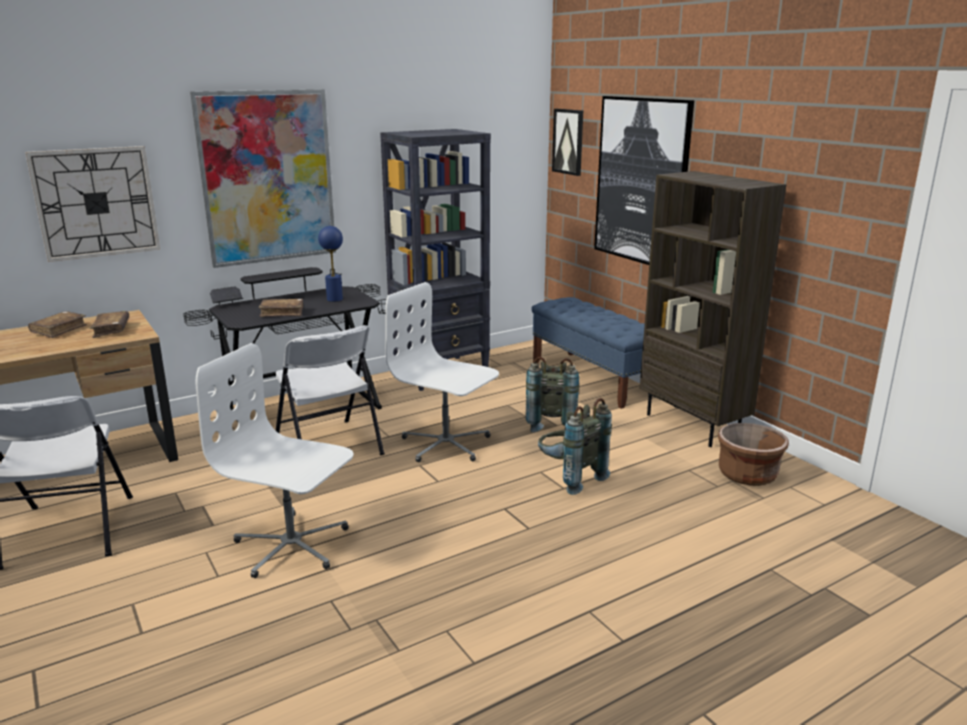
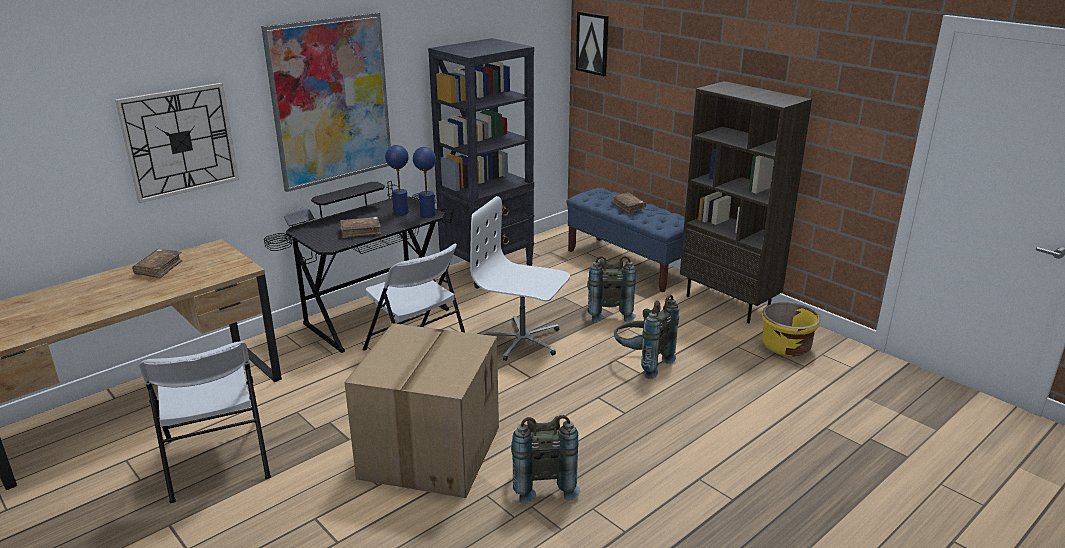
camera: 10 degrees left, 5 degrees up
brown book [90,311,129,338] -> brown book moved to [612,192,646,214]
white office chair [196,343,353,578] -> cardboard box [344,323,499,498]
picture [594,96,694,265] -> none
brown planter [718,423,789,486] -> yellow planter [762,303,821,356]
none -> blue table lamp [413,147,436,218]
none -> grey backpack [511,415,580,504]

